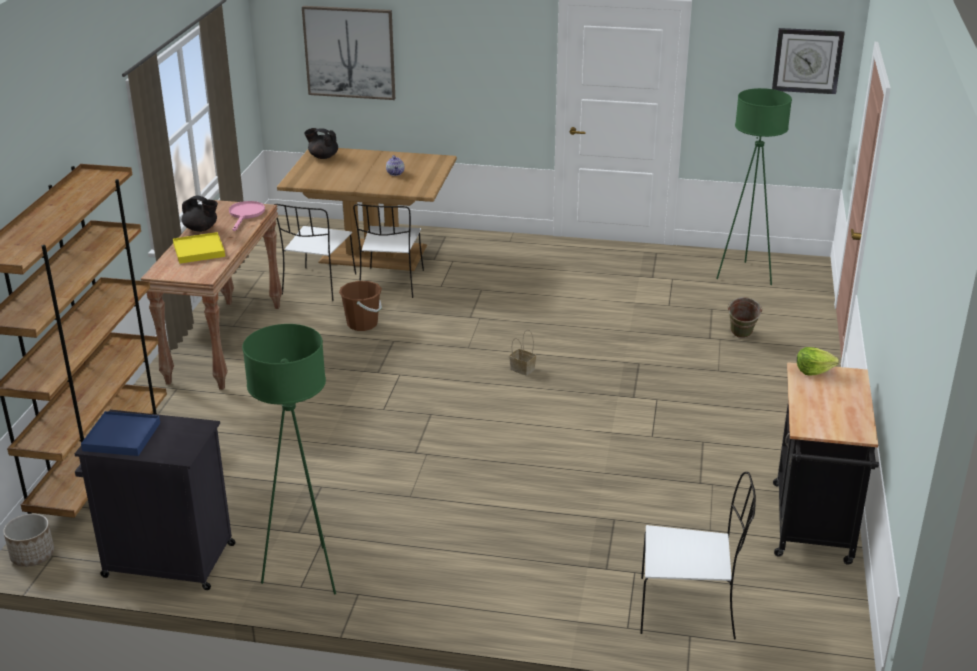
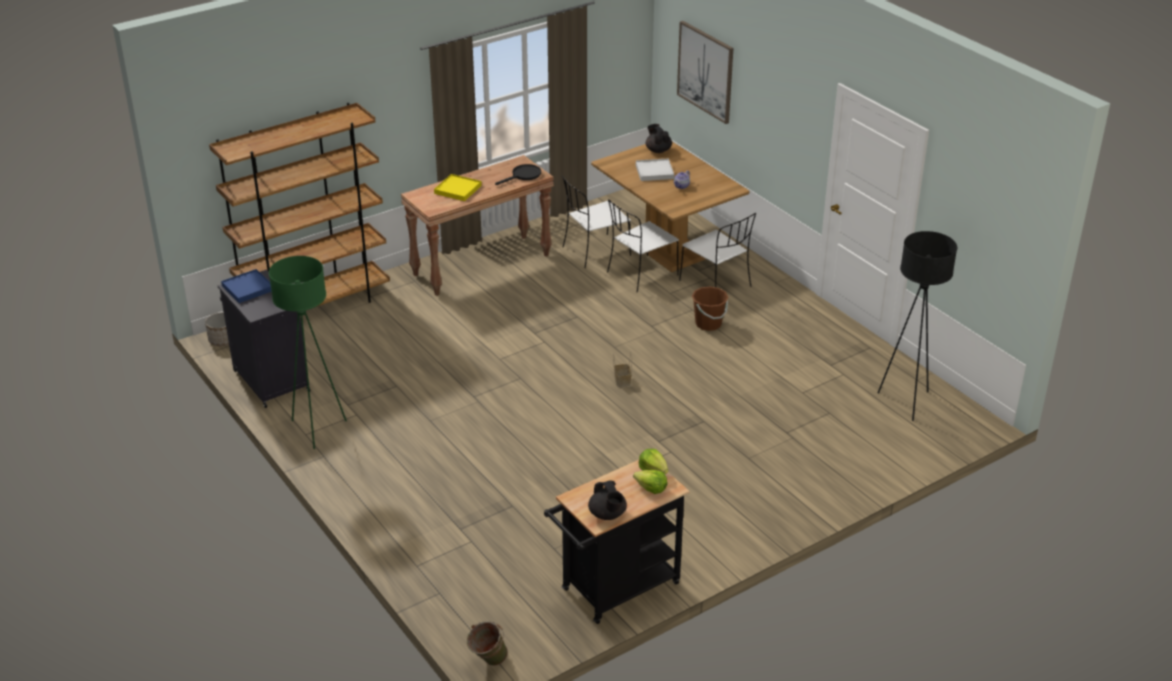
camera: 45 degrees right, 5 degrees up
black teapot [182,196,218,232] -> black teapot moved to [588,480,627,520]
pink frying pan [229,201,265,231] -> black frying pan [495,164,541,185]
brown bucket [339,281,382,331] -> brown bucket moved to [692,287,729,331]
white chair [640,472,756,639] -> white chair moved to [679,213,756,287]
green floor lamp [716,88,792,285] -> black floor lamp [878,231,957,421]
green bucket [728,297,763,338] -> green bucket moved to [467,621,508,666]
wall clock [772,28,845,94] -> none
none -> lettuce [633,470,667,494]
none -> white tray [636,158,674,181]

